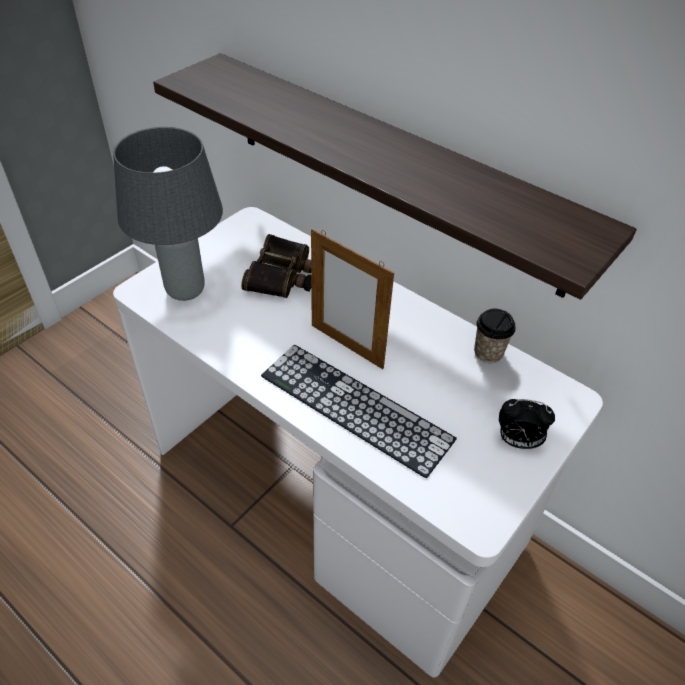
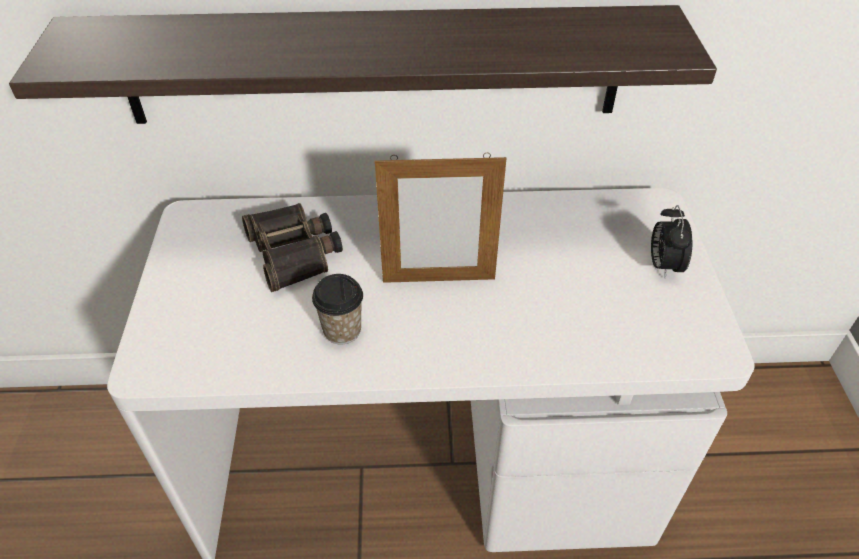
camera: 40 degrees left, 0 degrees up
grey table lamp [113,127,223,301] -> none
keyboard [261,345,457,478] -> none
cup [474,309,516,363] -> cup moved to [312,274,363,345]
alarm clock [499,399,555,449] -> alarm clock turned 120 degrees clockwise [651,205,692,278]

